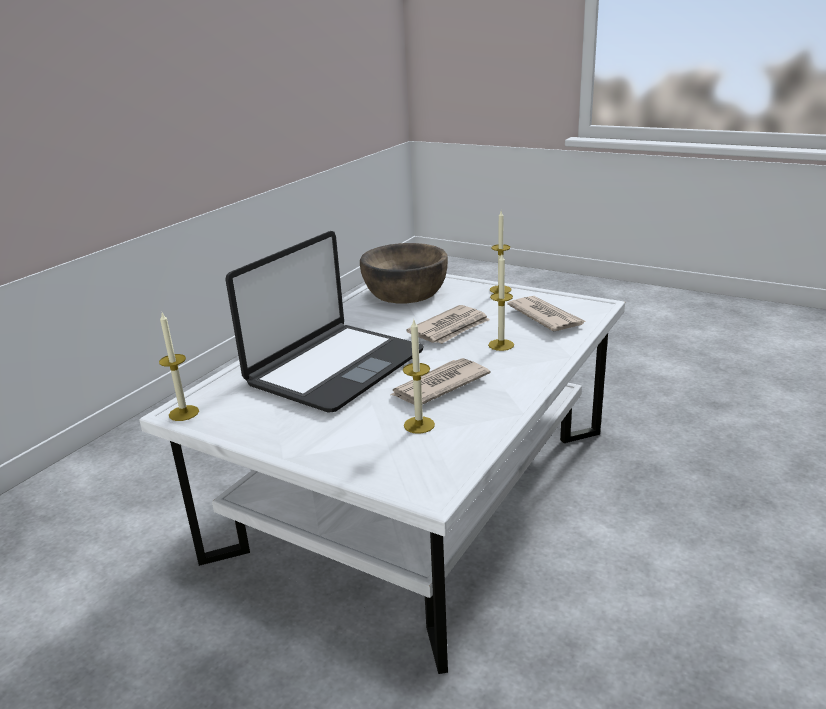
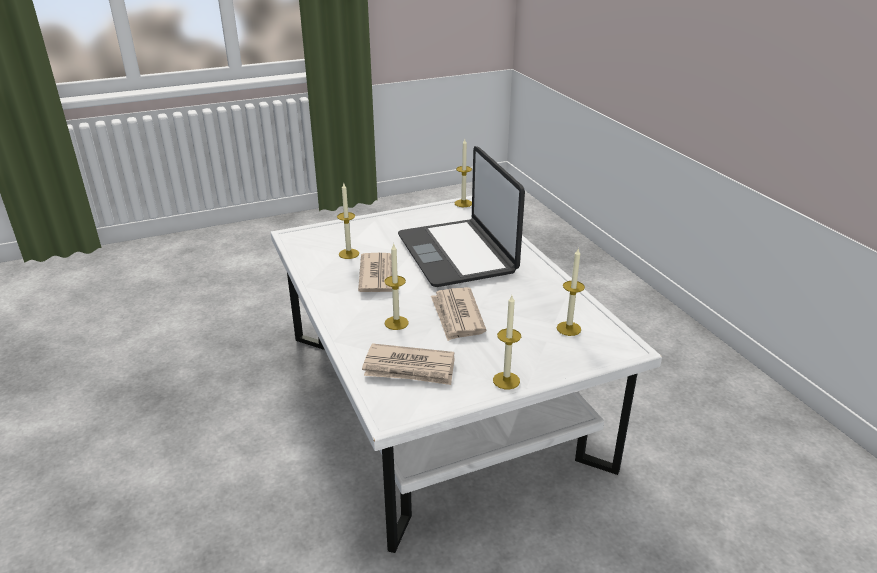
camera: 125 degrees right, 5 degrees up
brown bowl [360,243,448,303] -> candle [556,249,585,336]

